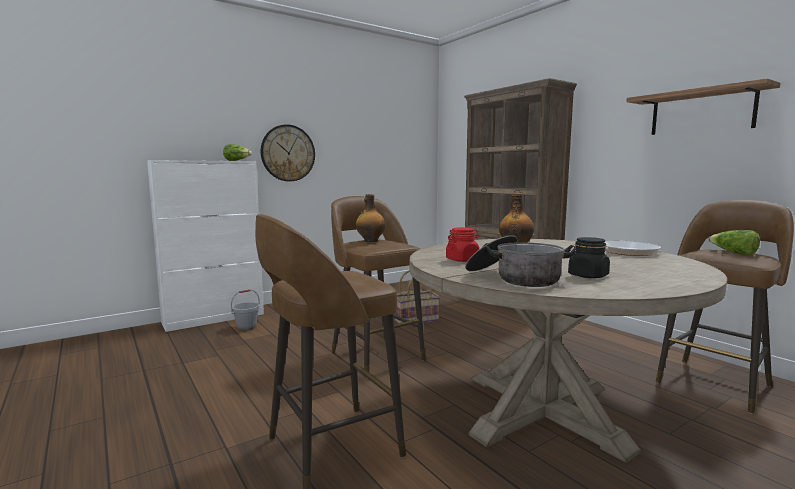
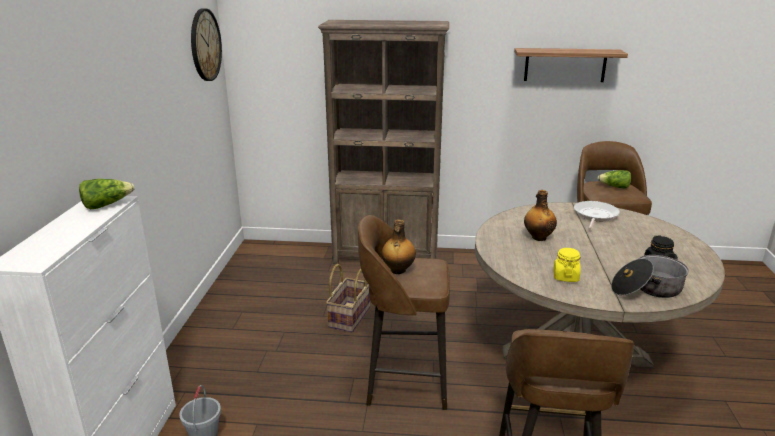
camera: 50 degrees left, 15 degrees up
wall clock [261,124,315,182] -> wall clock moved to [191,8,222,81]
red jar [446,227,479,262] -> yellow jar [553,248,581,282]

